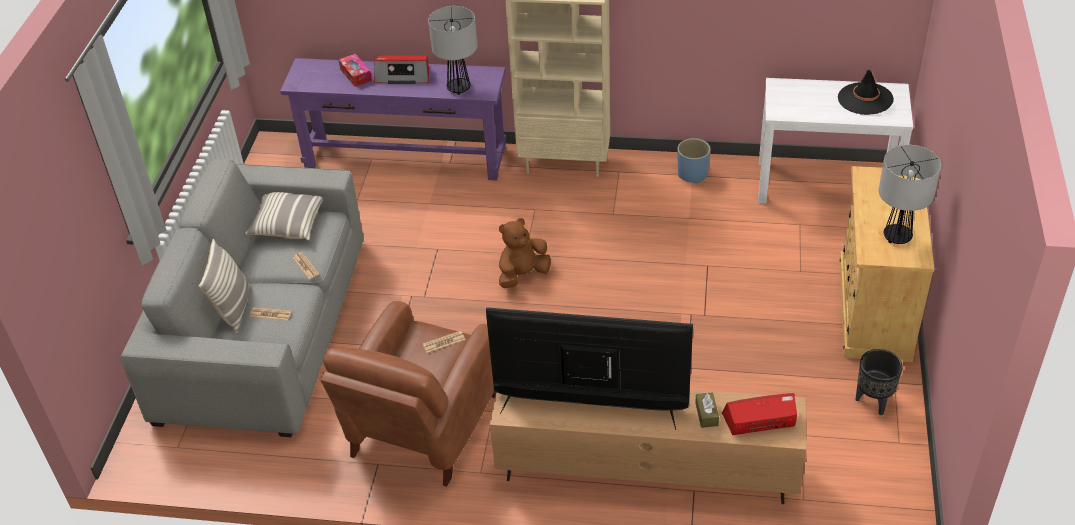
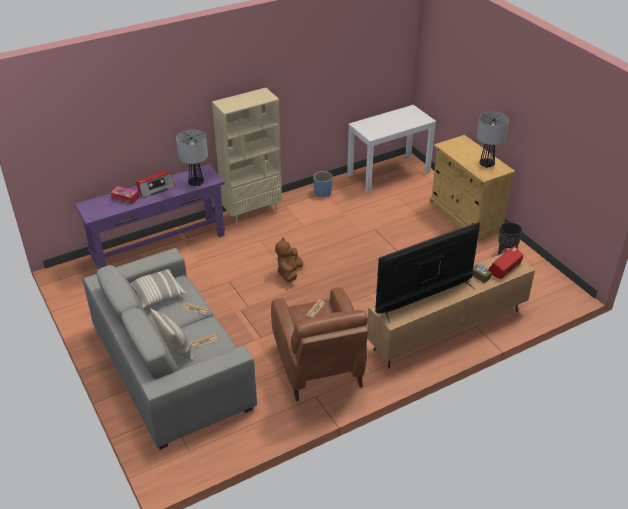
camera: 40 degrees left, 5 degrees down
black hat [838,70,894,115] -> none

